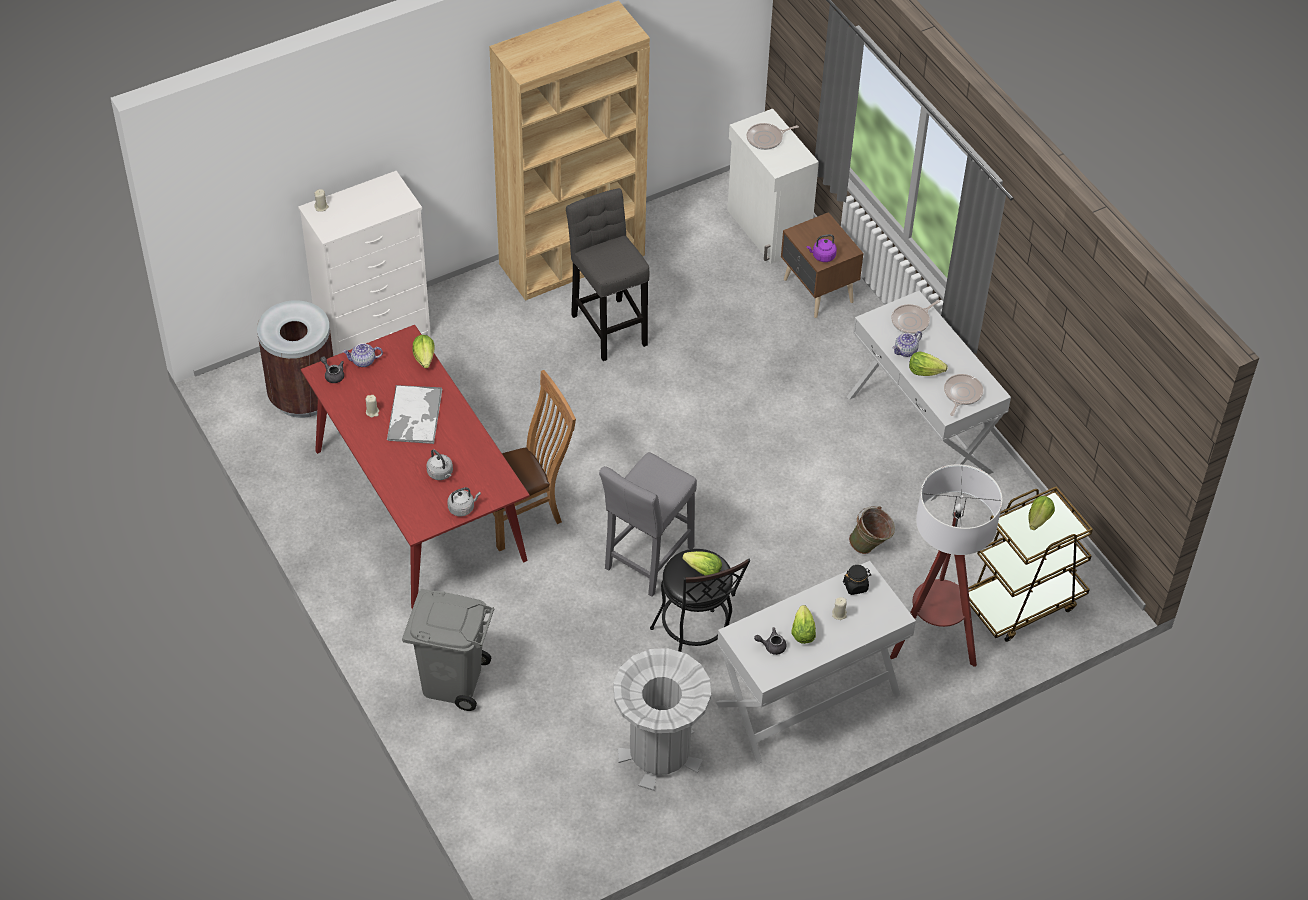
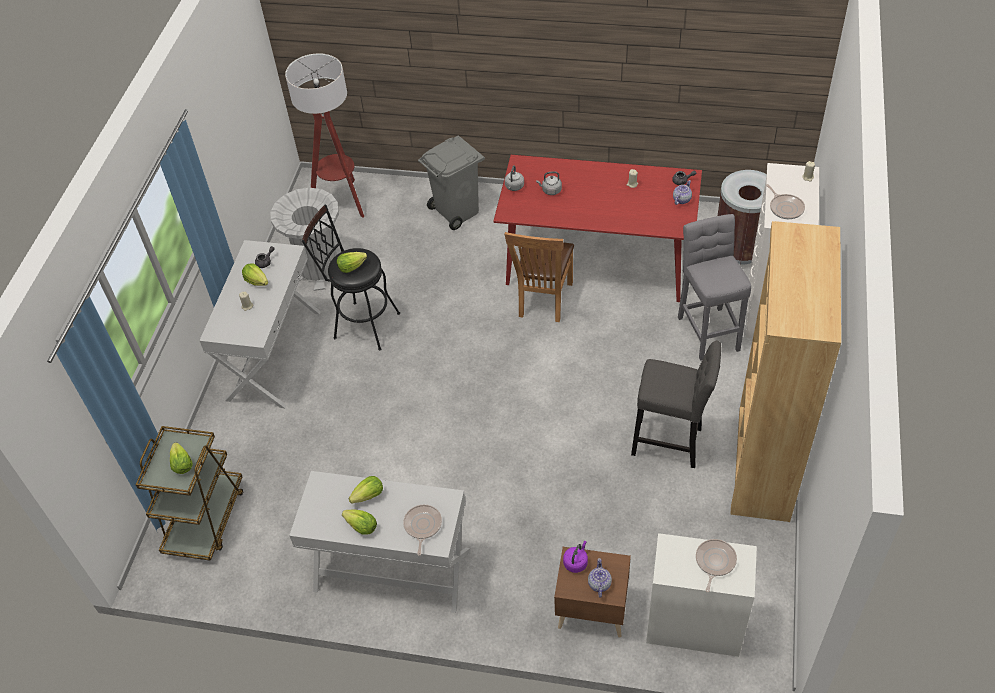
camera: 135 degrees right, 0 degrees up
tray [387,385,442,444] -> none
lettuce [412,335,435,368] -> lettuce moved to [342,509,377,534]
grey stool [599,452,697,597] -> grey stool moved to [678,214,751,361]
black jar [843,565,872,595] -> none
green bucket [849,506,895,554] -> none
floor lamp [890,464,1003,667] -> floor lamp moved to [285,53,364,218]
teapot [893,331,922,357] -> teapot moved to [588,558,612,598]
frying pan [944,374,983,416] -> frying pan moved to [766,184,805,219]

